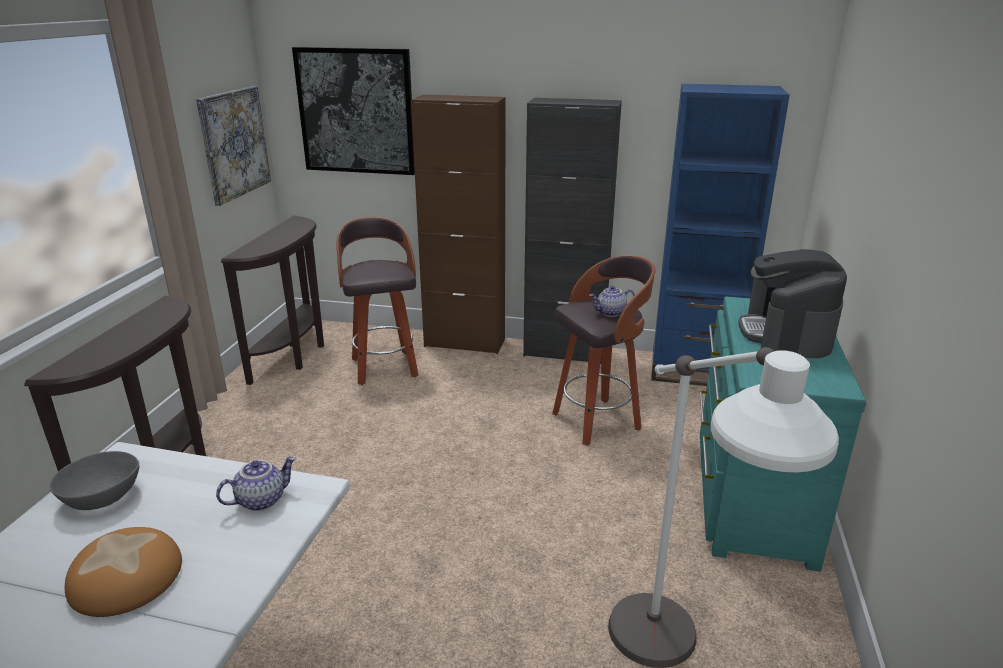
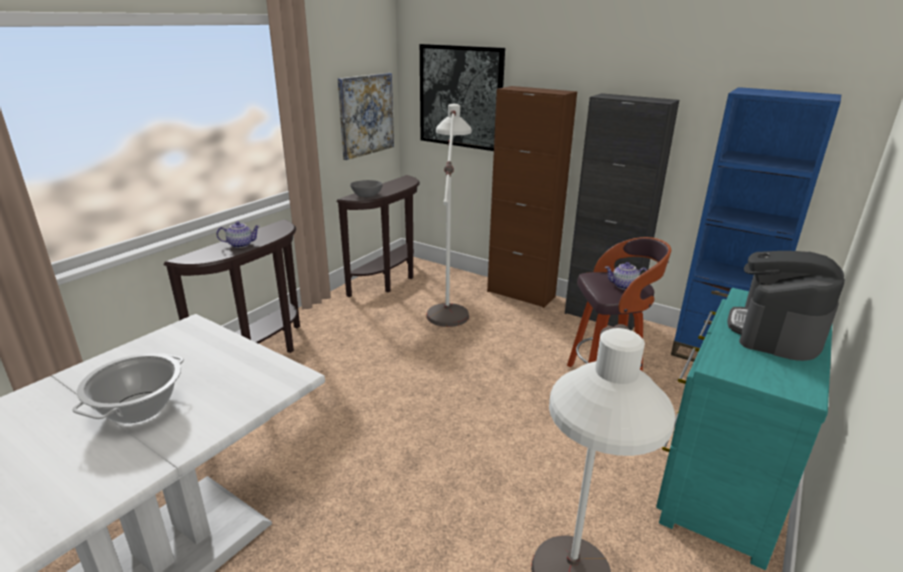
camera: 20 degrees right, 0 degrees up
grey bowl [50,451,139,510] -> grey bowl moved to [350,180,383,197]
bread [65,527,182,617] -> cooking pot [72,353,184,423]
teapot [216,457,296,511] -> teapot moved to [216,221,260,248]
stool [336,217,418,385] -> white floor lamp [426,104,472,327]

